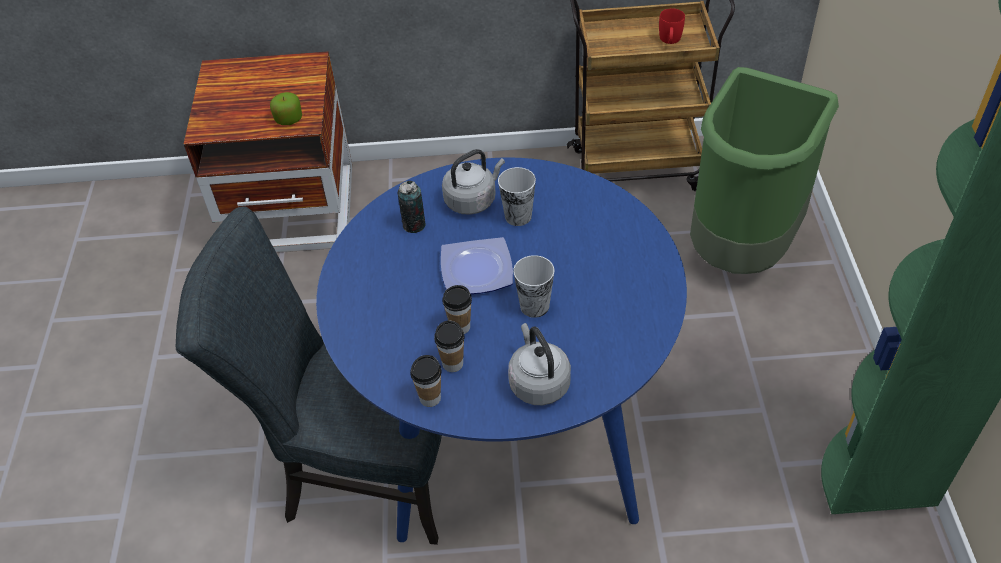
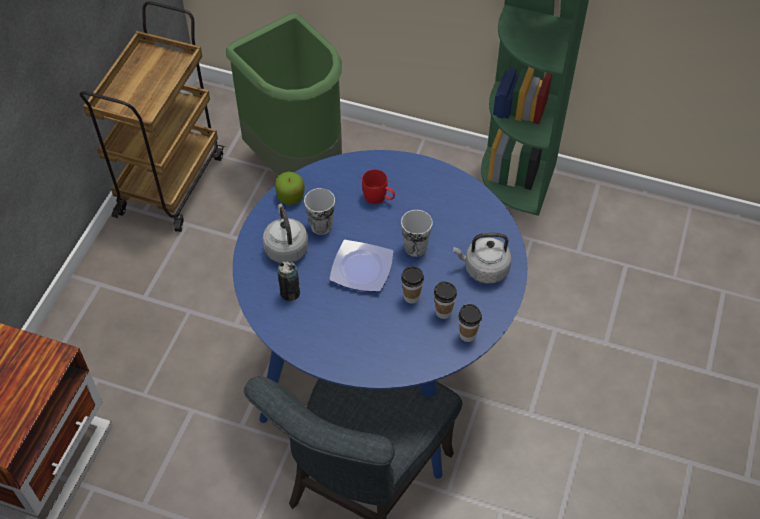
camera: 70 degrees left, 5 degrees up
apple [270,92,302,125] -> apple moved to [275,171,305,205]
red mug [659,8,685,44] -> red mug moved to [362,169,395,204]

